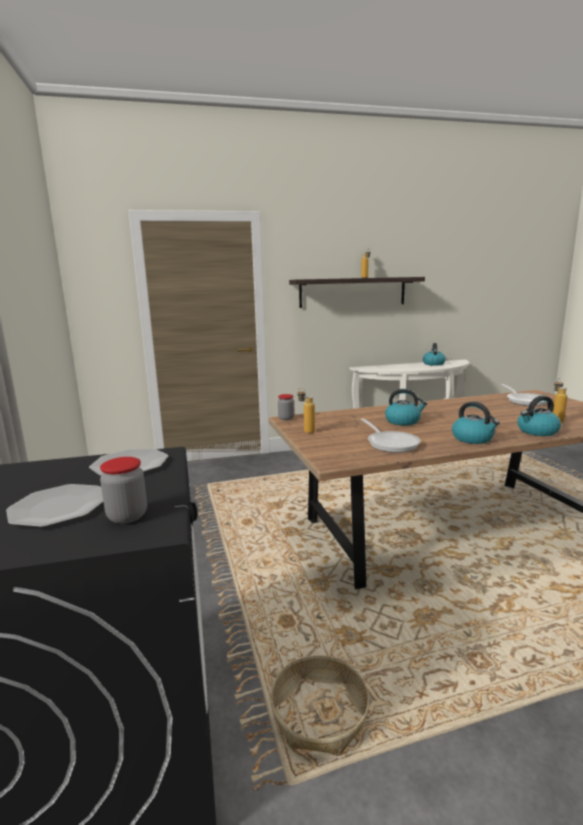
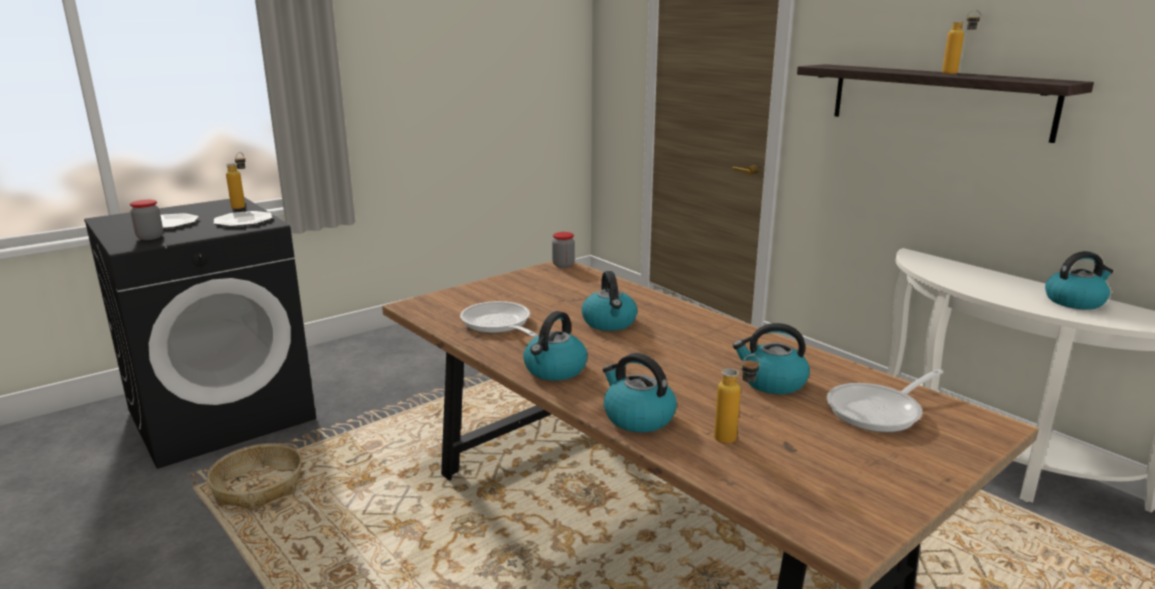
camera: 65 degrees right, 5 degrees up
bottle [298,388,315,433] -> bottle moved to [226,152,246,209]
frying pan [361,419,421,453] -> frying pan turned 105 degrees clockwise [460,301,538,337]
none -> kettle [733,323,810,394]

